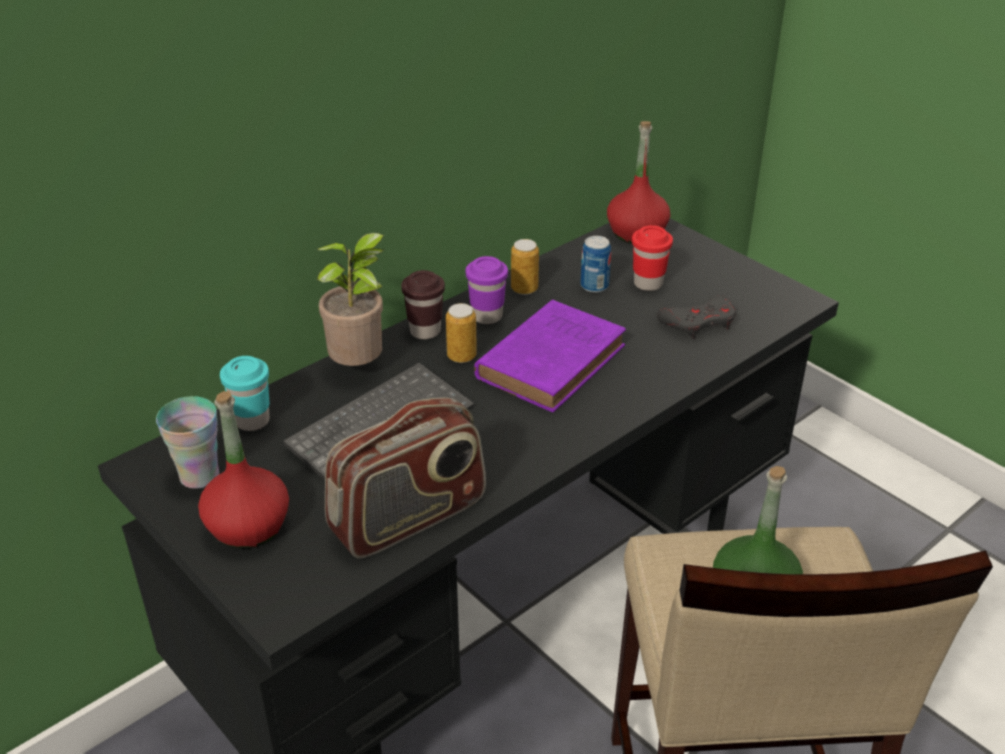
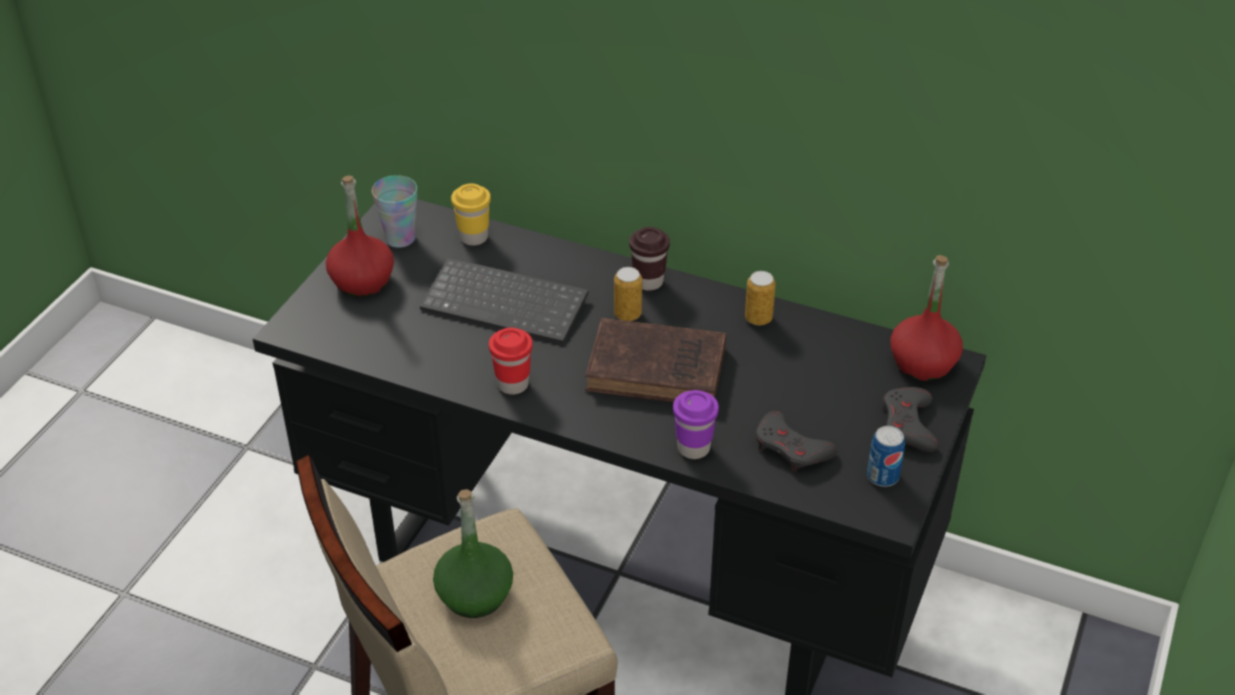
camera: 65 degrees right, 5 degrees up
turquoise cup [220,356,270,431] -> yellow cup [451,183,491,246]
potted plant [317,233,387,366] -> none
radio [325,398,486,559] -> none
purple cup [466,256,508,324] -> purple cup moved to [673,390,719,459]
purple book [474,300,626,412] -> brown book [585,318,726,402]
can [581,236,611,293] -> can moved to [867,426,905,487]
red cup [632,225,673,291] -> red cup moved to [489,328,533,395]
none -> grey game controller [883,387,939,452]

